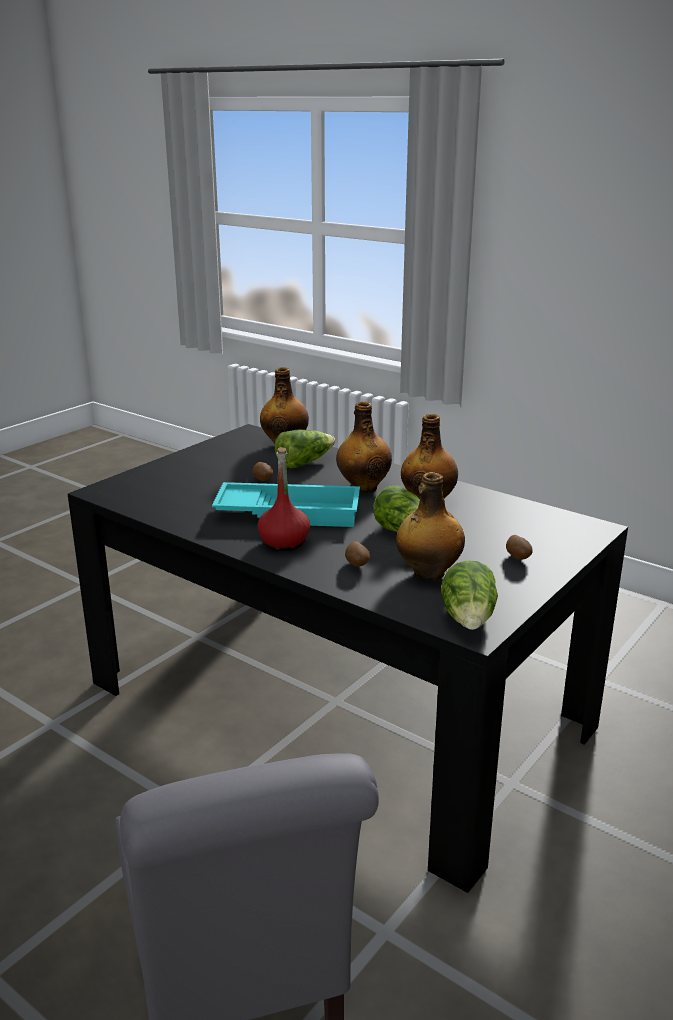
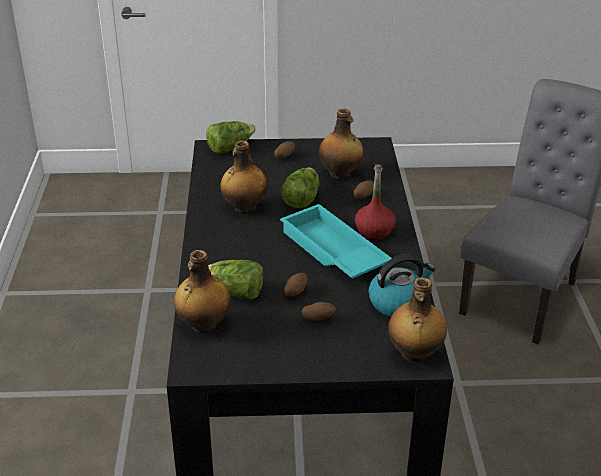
camera: 130 degrees left, 10 degrees up
bottle [336,402,392,493] -> bottle moved to [388,278,447,363]
lettuce [441,560,498,630] -> lettuce moved to [206,121,256,154]
none -> potato [302,302,336,321]
none -> kettle [369,254,436,317]

